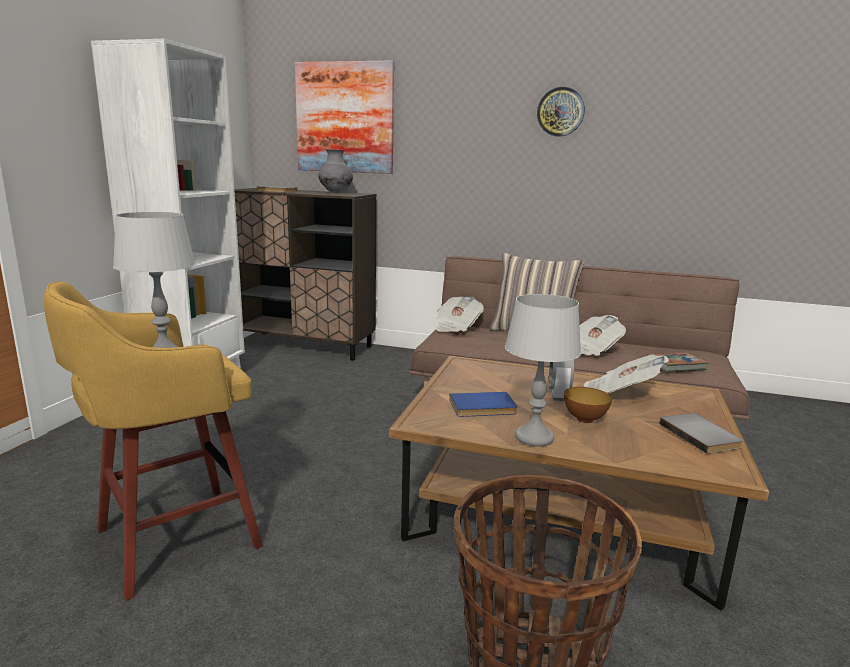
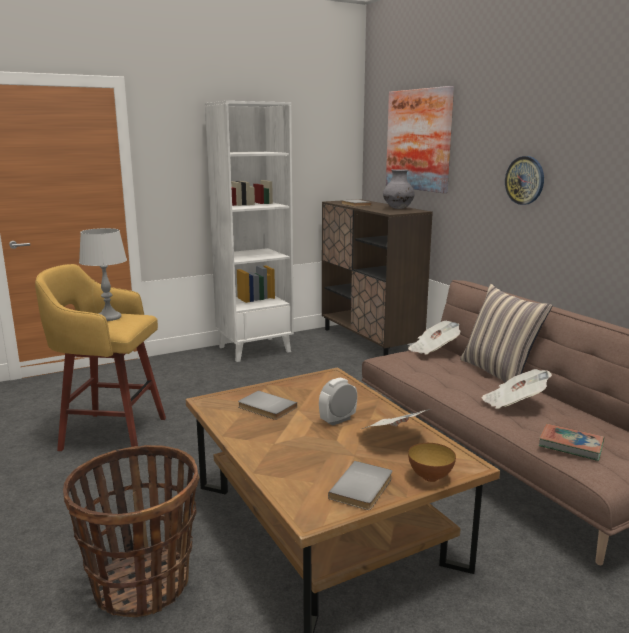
camera: 45 degrees right, 0 degrees up
blue book [449,392,518,417] -> grey book [238,391,297,420]
grey table lamp [505,294,581,446] -> none
wall clock [537,87,585,137] -> wall clock moved to [505,156,544,205]
bowl [564,387,612,423] -> bowl moved to [408,443,456,482]

